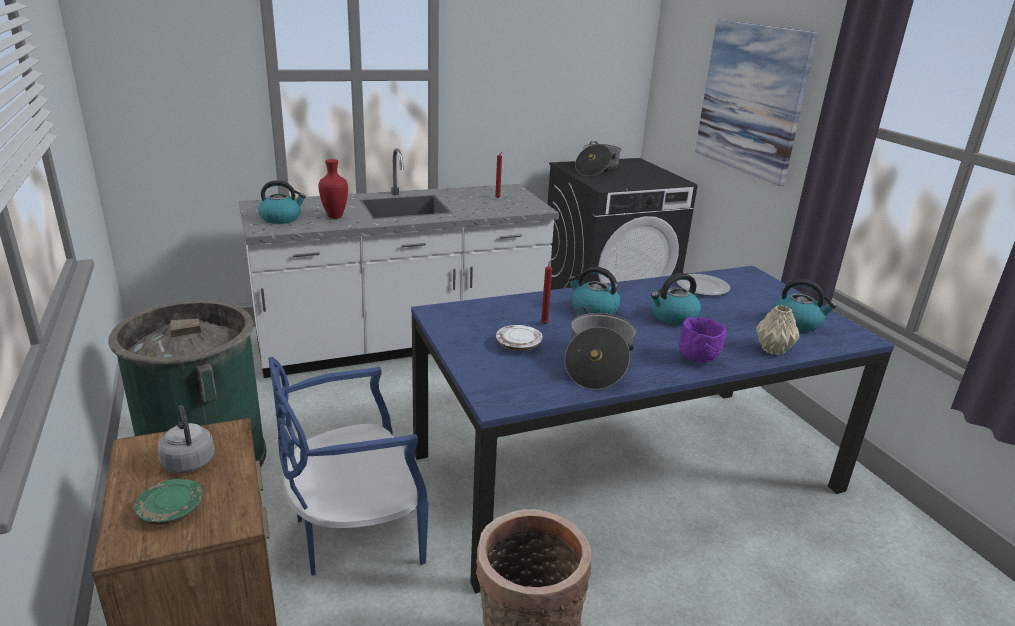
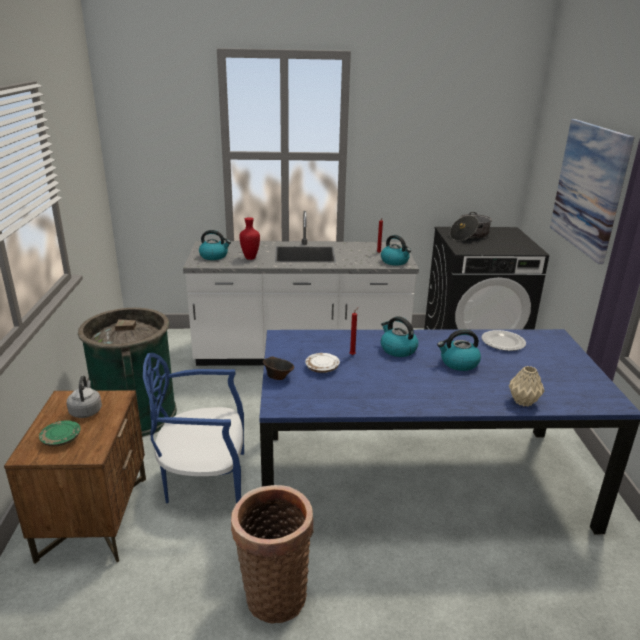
camera: 20 degrees right, 0 degrees up
cooking pot [565,307,636,390] -> none
purple bowl [679,317,727,362] -> none
kettle [773,279,837,332] -> kettle moved to [381,235,411,266]
none -> brown bowl [263,356,294,380]

